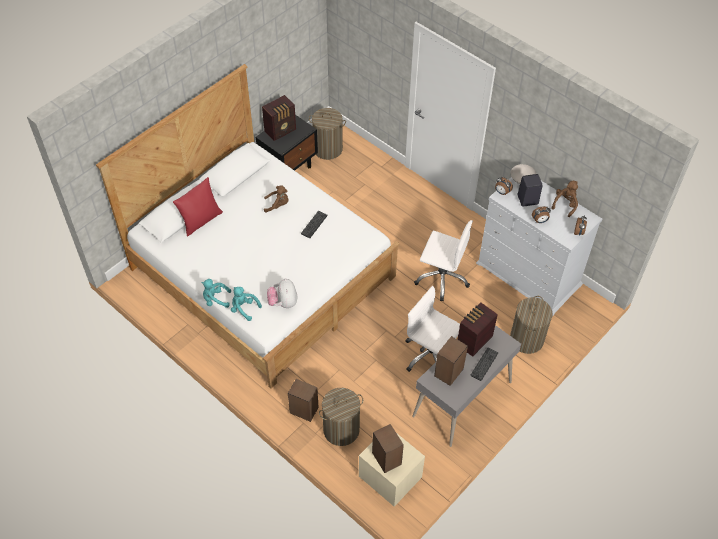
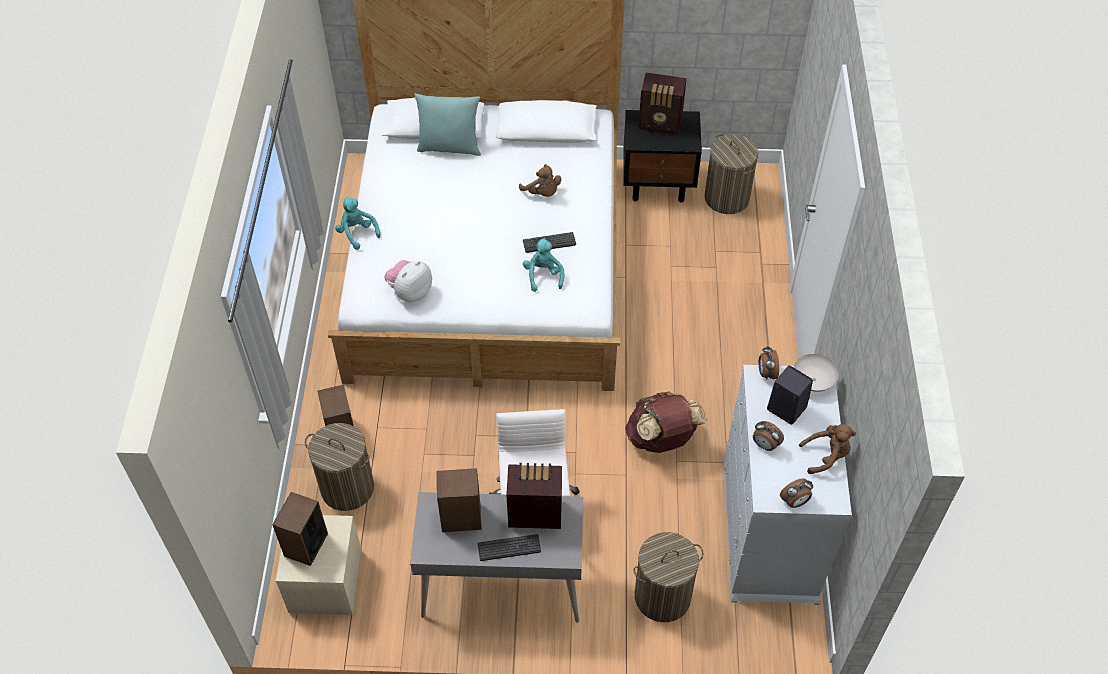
camera: 50 degrees right, 0 degrees up
red pillow [173,177,223,236] -> turquoise pillow [414,94,481,156]
turquoise plush toy [231,287,262,321] -> turquoise plush toy moved to [523,238,565,292]
white office chair [414,220,473,301] -> brown backpack [625,391,707,453]

